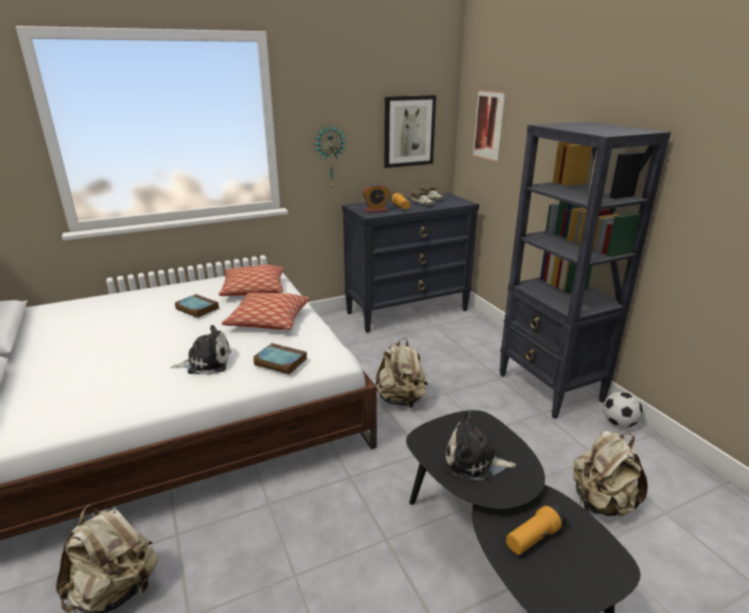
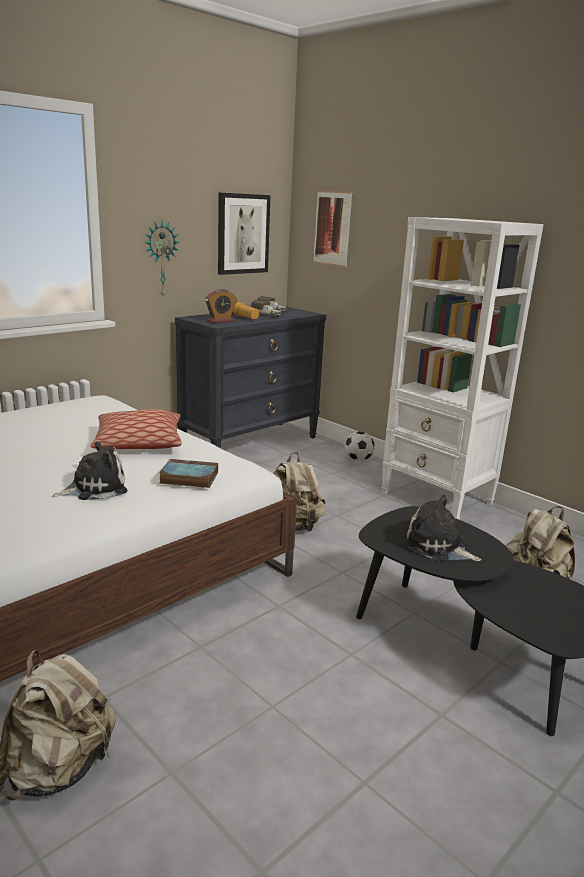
camera: 20 degrees left, 5 degrees down
book [174,294,219,318] -> none
pillow [218,265,284,296] -> none
plush toy [445,411,516,480] -> plush toy turned 45 degrees clockwise [404,494,481,561]
black bookcase [499,121,671,419] -> white bookcase [381,217,544,519]
flashlight [506,502,567,555] -> none
football [603,391,643,427] -> football moved to [345,431,375,461]

